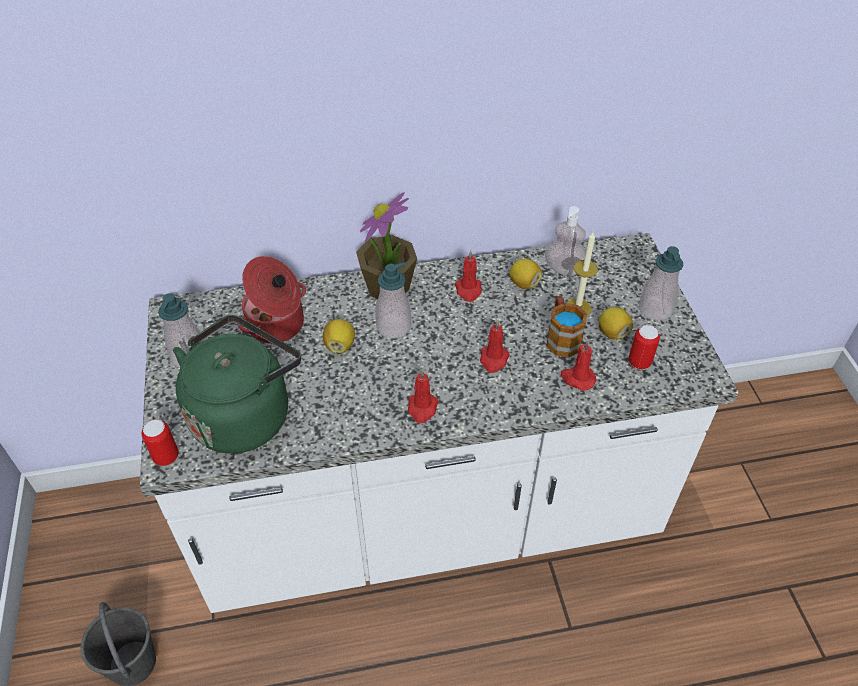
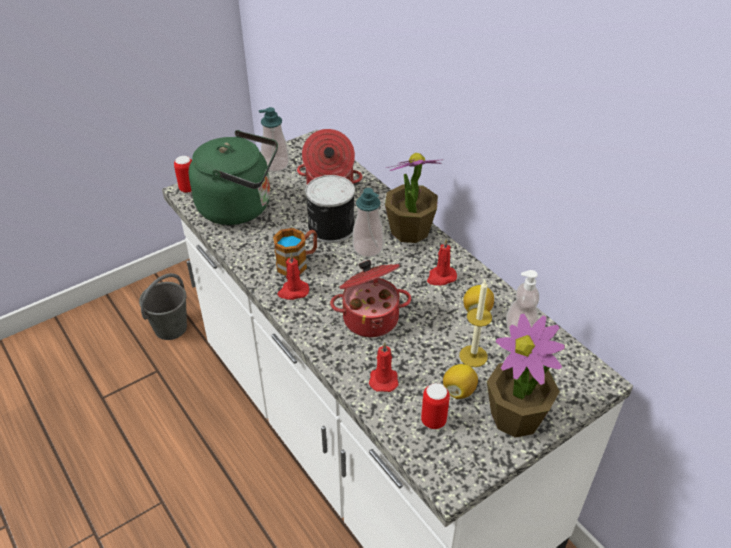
camera: 65 degrees right, 5 degrees down
lemon [323,319,355,353] -> can [305,175,355,243]
red candle [480,320,510,373] -> cooking pot [330,260,411,337]
mug [546,296,587,357] -> mug moved to [273,228,317,276]
soap dispenser [639,246,683,321] -> potted plant [487,314,565,438]

